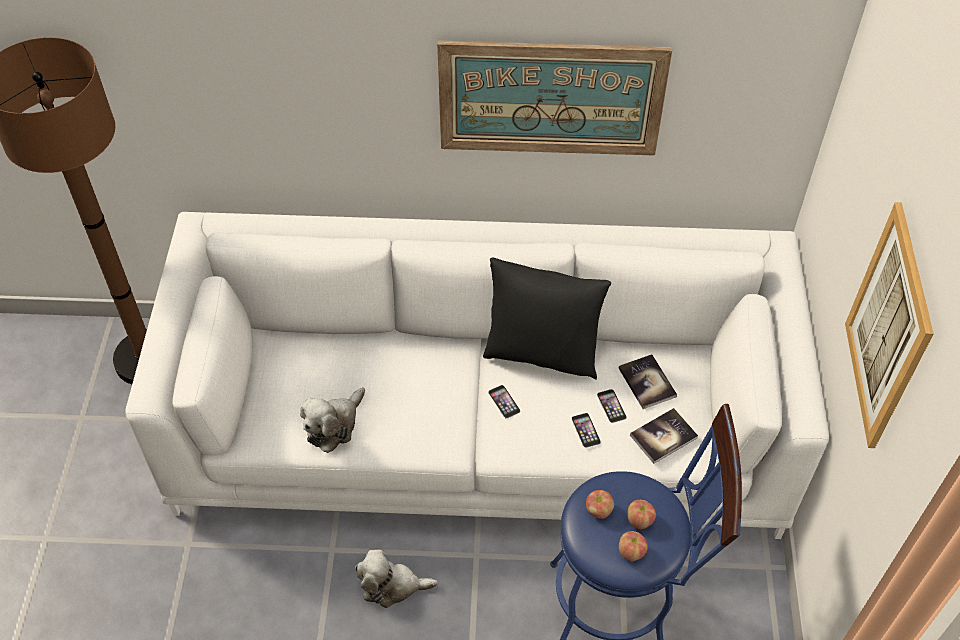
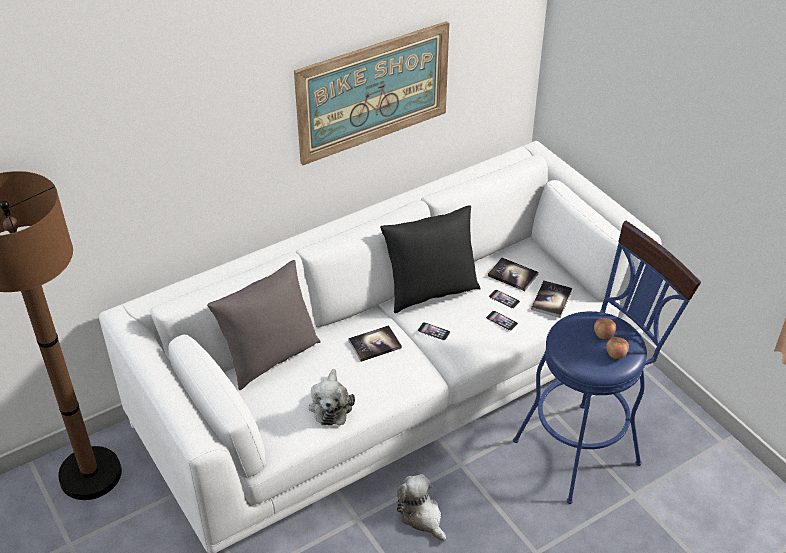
camera: 35 degrees left, 10 degrees down
plush toy [355,550,438,608] -> plush toy turned 90 degrees clockwise [397,474,446,542]
apple [586,490,614,519] -> none
picture [845,202,934,448] -> none
none -> grey pillow [207,260,321,390]
none -> book [348,325,402,362]

